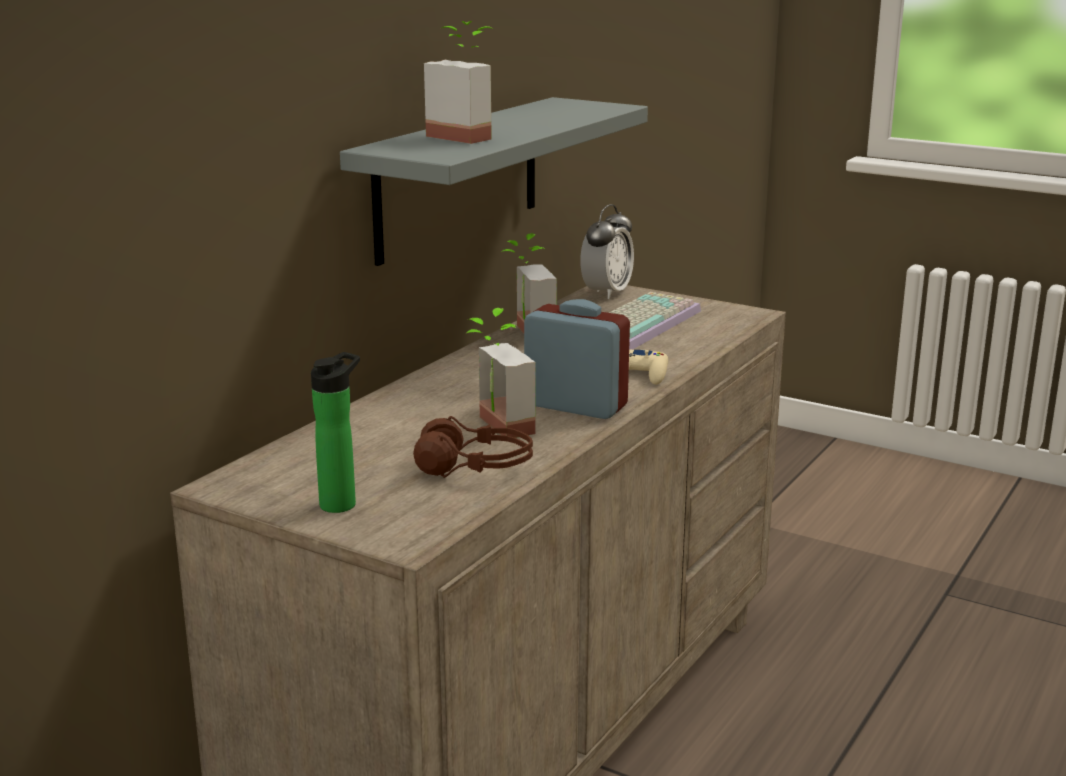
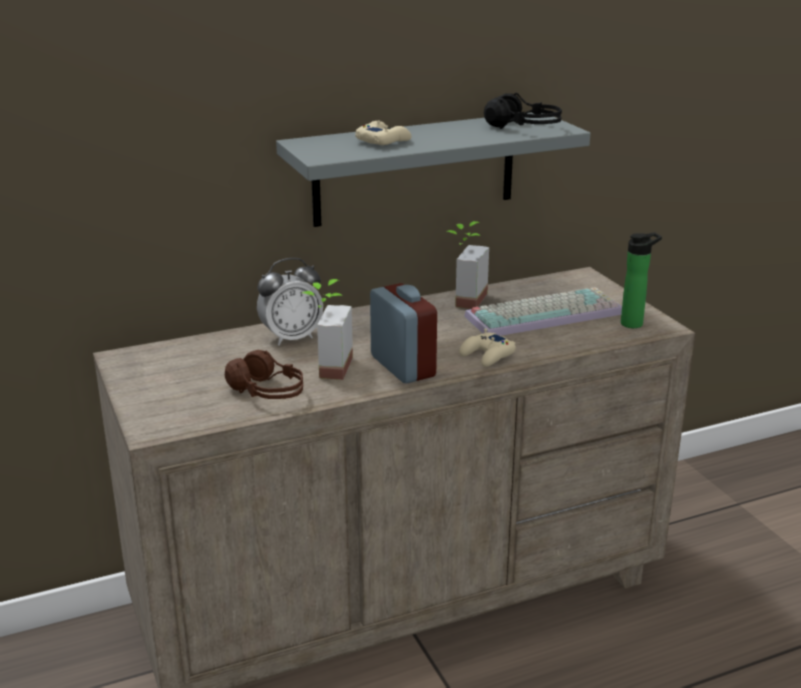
camera: 35 degrees right, 5 degrees up
bottle [311,352,360,513] -> bottle moved to [621,232,662,328]
potted plant [424,21,494,144] -> beige game controller [355,120,412,145]
alarm clock [580,204,634,299] -> alarm clock moved to [257,258,323,346]
none -> black headphones [484,93,562,129]

